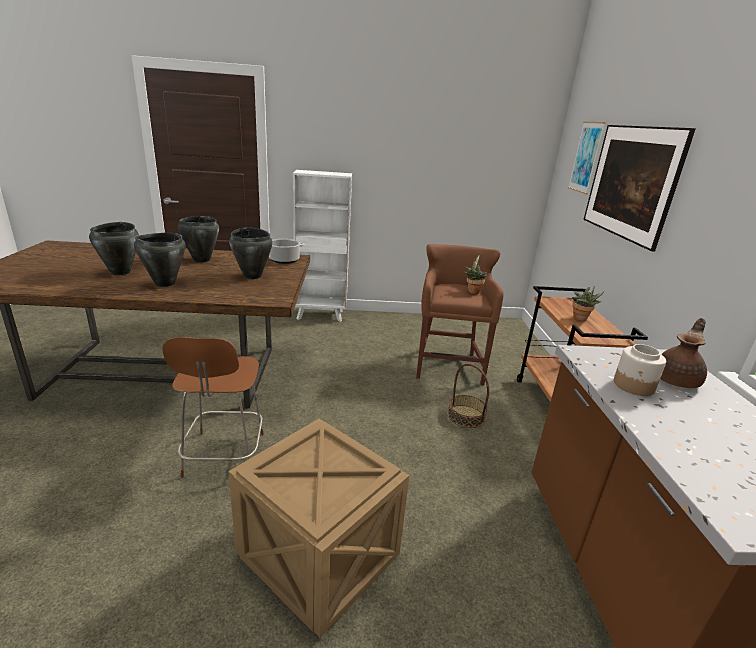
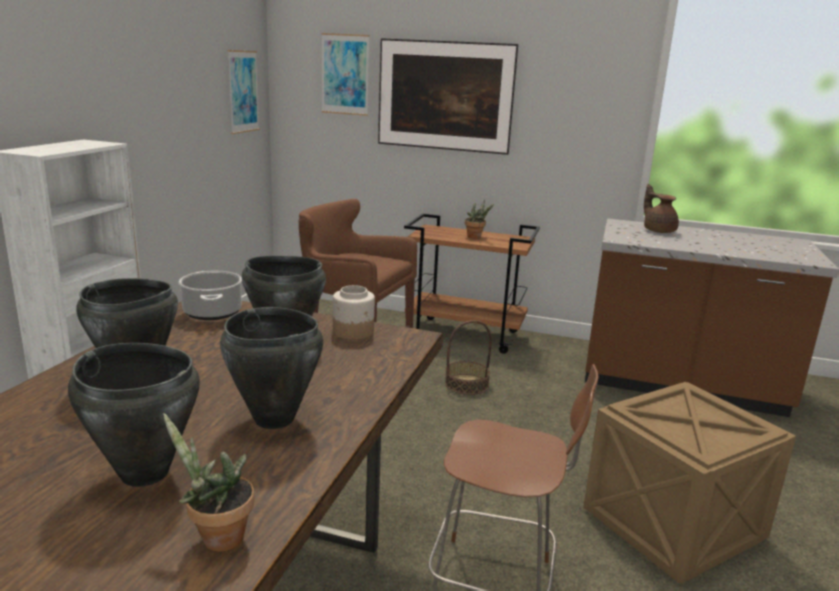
camera: 70 degrees left, 5 degrees down
potted plant [464,256,487,294] -> potted plant moved to [163,413,254,552]
jar [614,344,666,396] -> jar moved to [333,285,375,340]
none -> picture [227,50,260,134]

